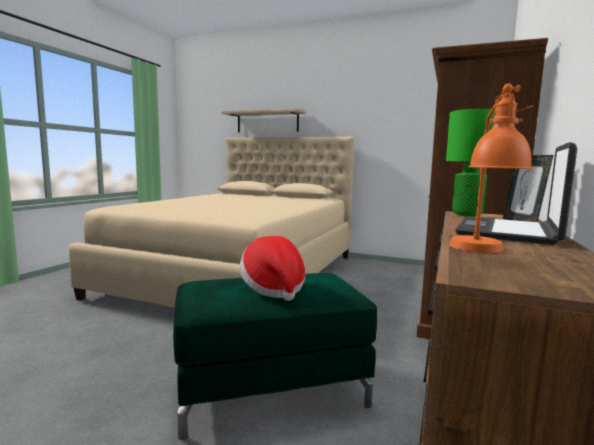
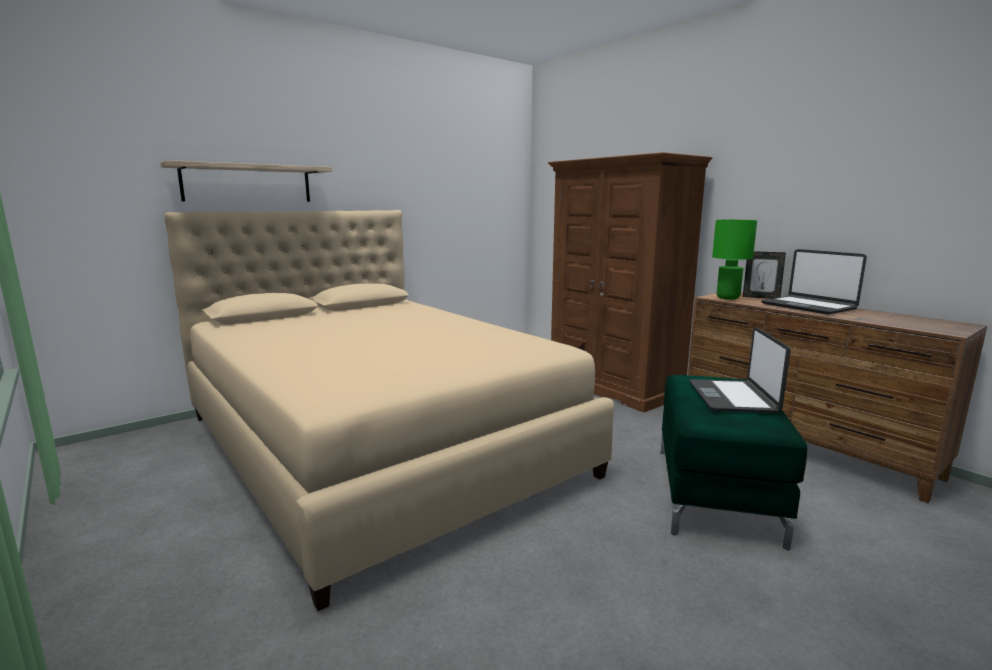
camera: 60 degrees left, 5 degrees up
hat [240,236,306,301] -> laptop [690,327,791,413]
orange table lamp [449,84,534,253] -> none

